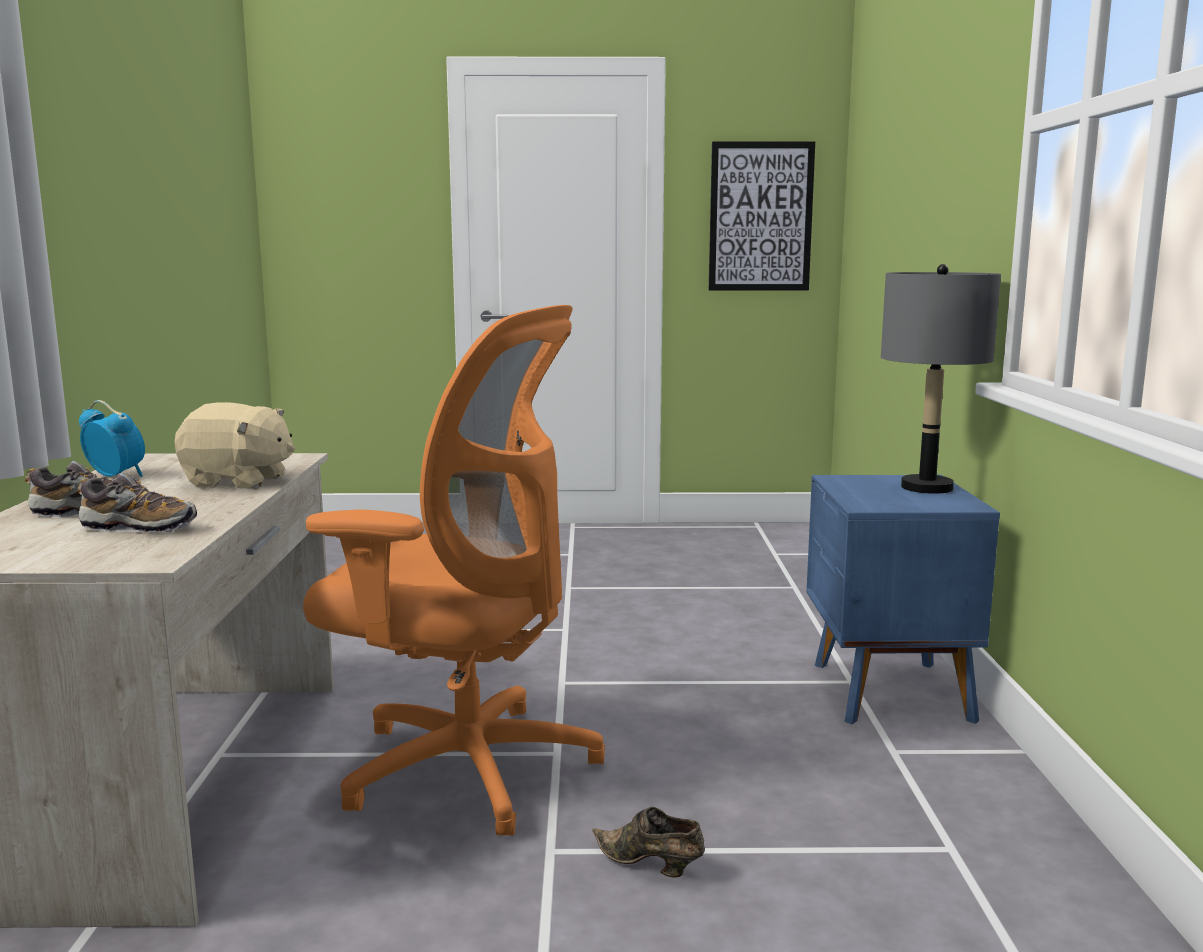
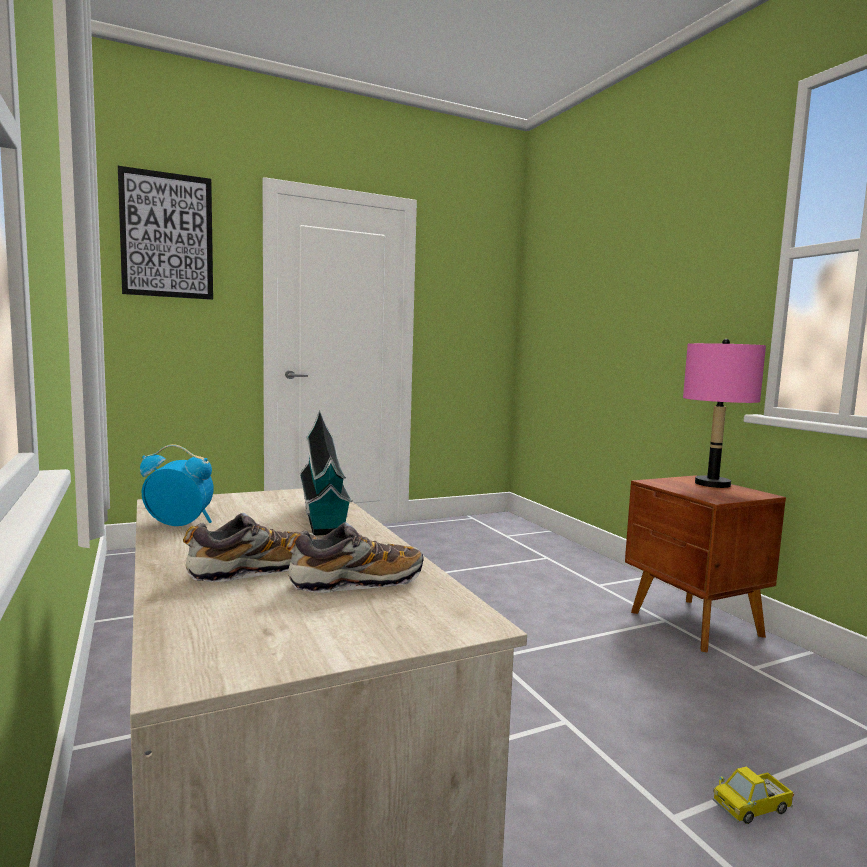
camera: 25 degrees left, 5 degrees down
beige plush toy [175,402,295,489] -> toy house [300,410,353,536]
orange office chair [303,305,605,836] -> none
brown shoe [592,807,705,878] -> toy truck [713,766,794,824]
picture [709,141,815,290] -> picture moved to [118,166,213,300]
blue nightstand [806,475,1000,724] -> brown nightstand [625,475,786,653]
grey table lamp [881,264,1001,494] -> pink table lamp [683,339,766,488]

